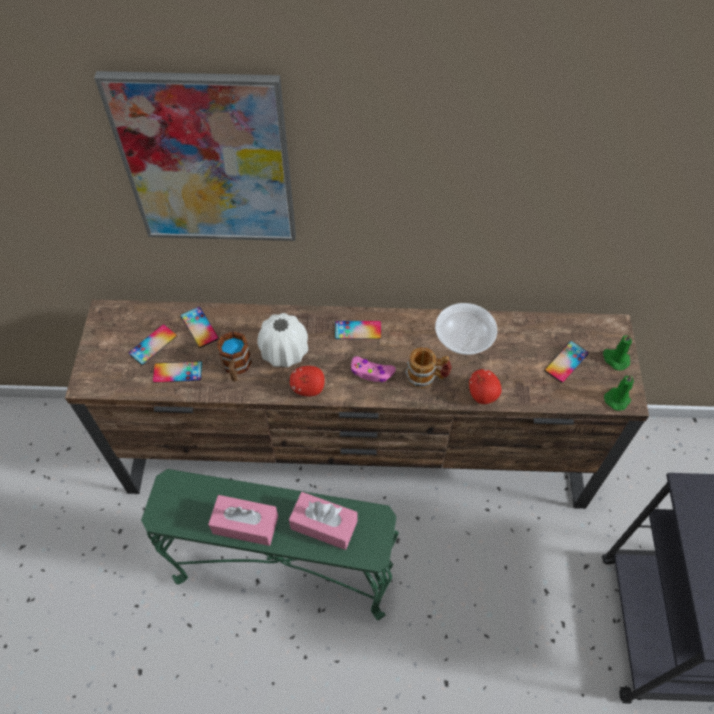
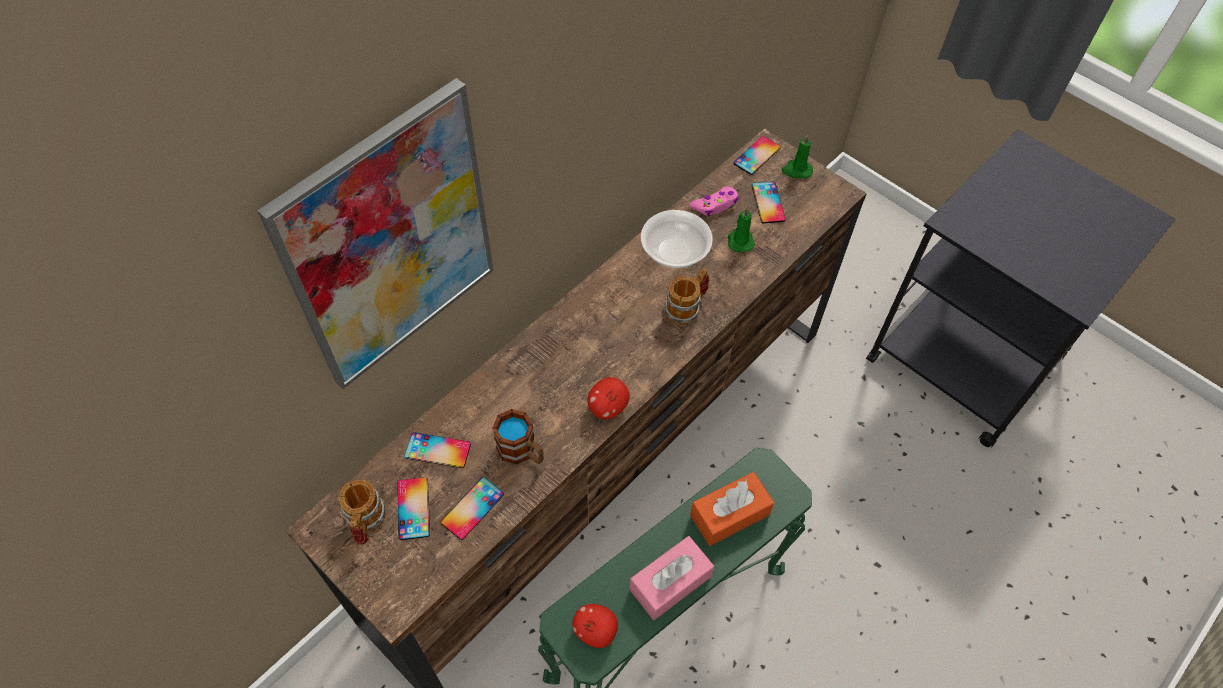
camera: 50 degrees left, 0 degrees up
white vase [257,313,308,368] -> none
pink tissue box [289,492,357,550] -> orange tissue box [690,472,774,546]
phone [335,321,381,339] -> phone moved to [733,136,781,175]
pink game controller [351,356,396,382] -> pink game controller moved to [689,186,739,216]
apple [469,369,502,404] -> apple moved to [572,604,618,648]
green candle [604,375,634,411] -> green candle moved to [728,207,755,252]
none -> mug [339,480,386,544]

